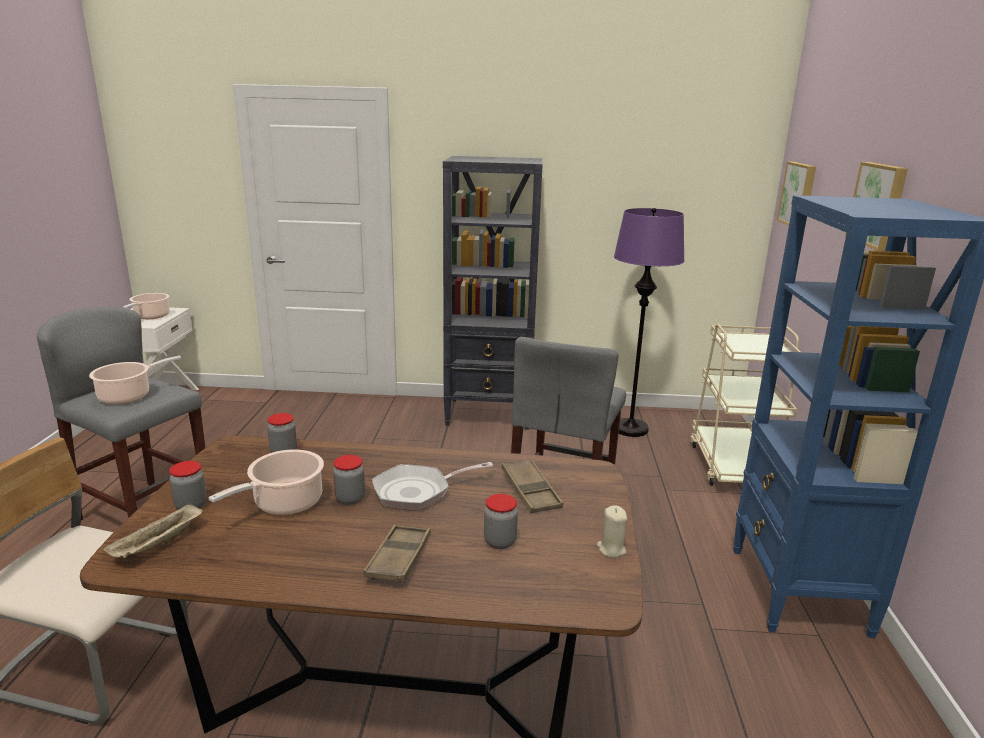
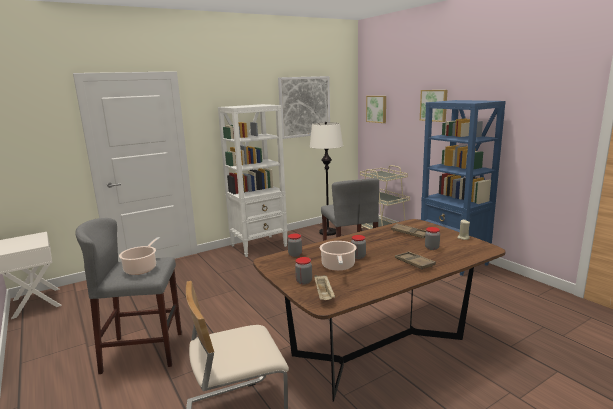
camera: 35 degrees left, 5 degrees down
cooking pot [123,293,170,319] -> none
frying pan [372,462,493,511] -> none
black bookcase [443,156,543,430] -> white bookcase [218,104,287,257]
purple floor lamp [614,208,685,437] -> white floor lamp [310,122,343,236]
none -> picture [278,76,330,139]

